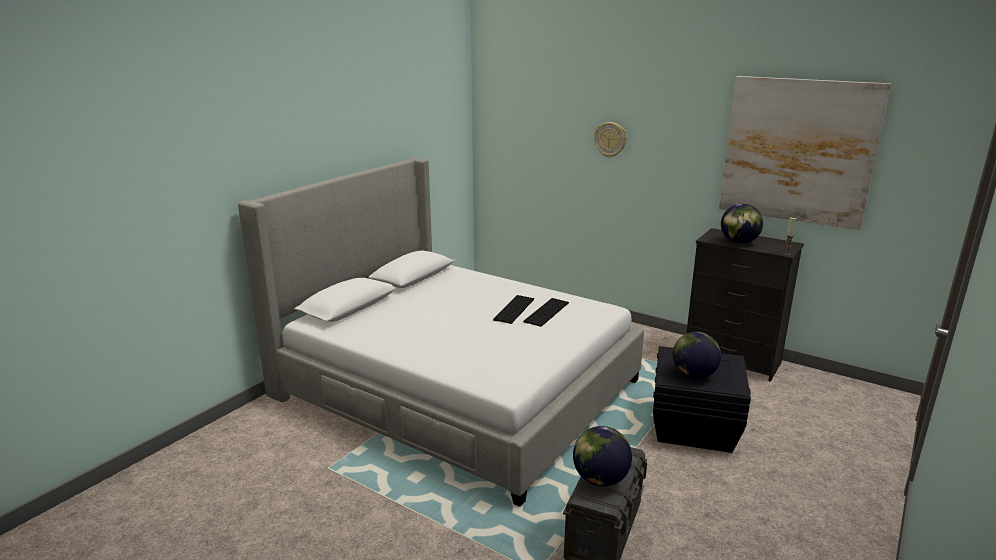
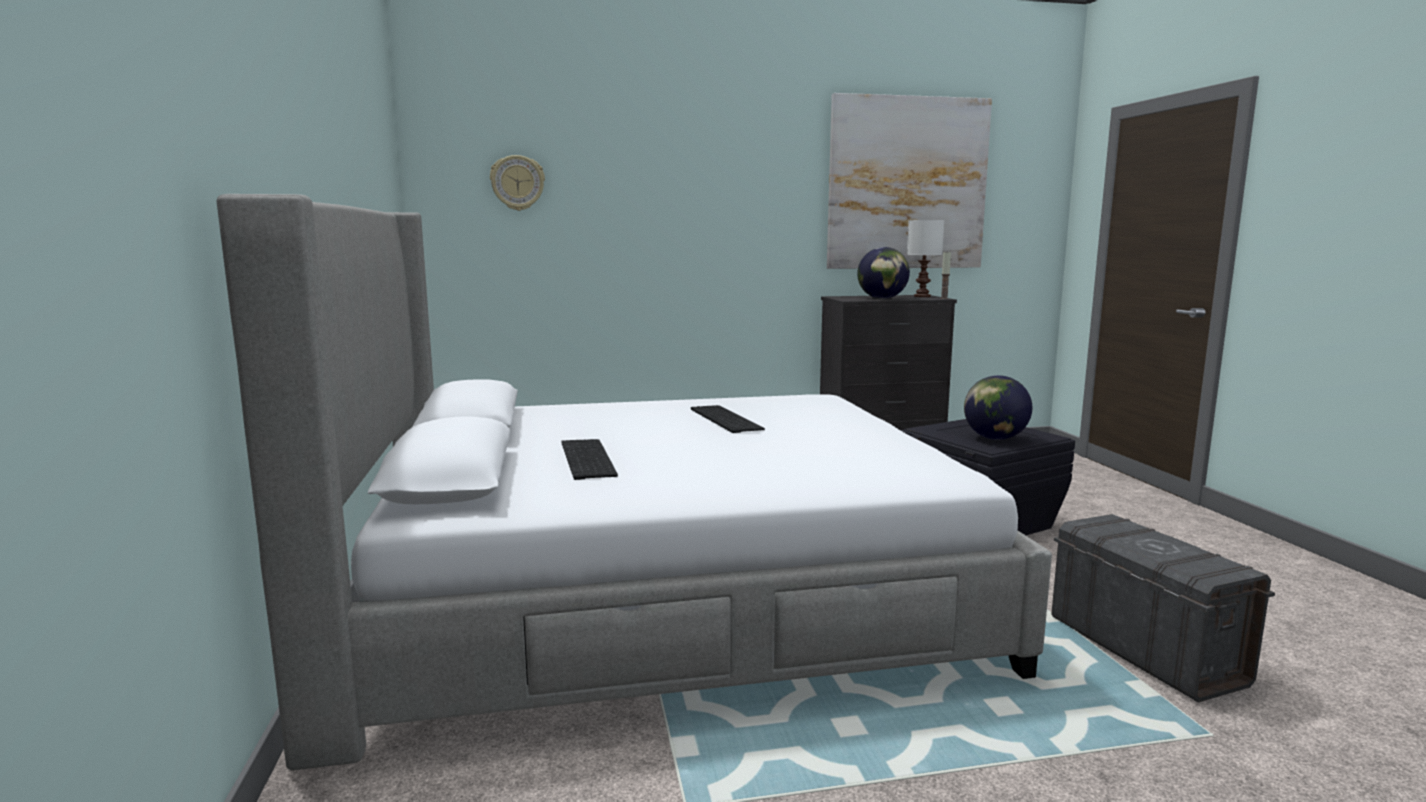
camera: 45 degrees left, 10 degrees down
keyboard [523,298,569,327] -> keyboard moved to [561,439,618,480]
globe [573,426,632,487] -> none
wall clock [594,122,627,158] -> wall clock moved to [490,155,545,211]
none -> white table lamp [907,220,944,297]

